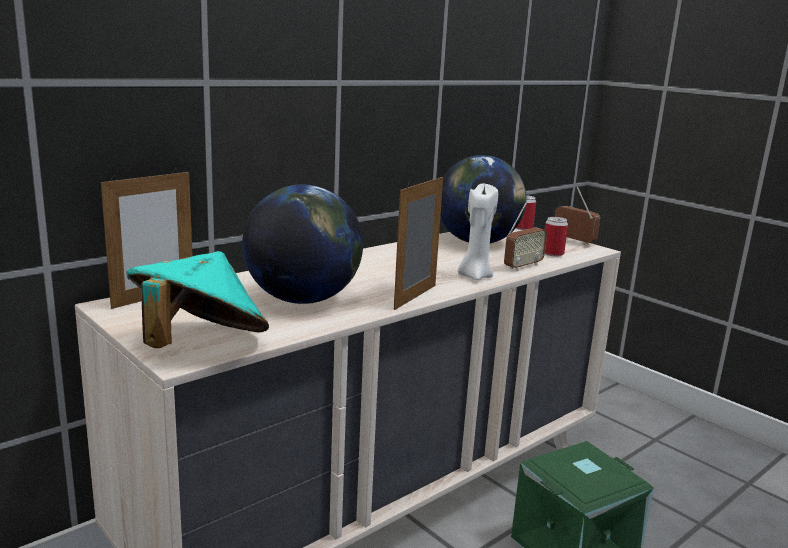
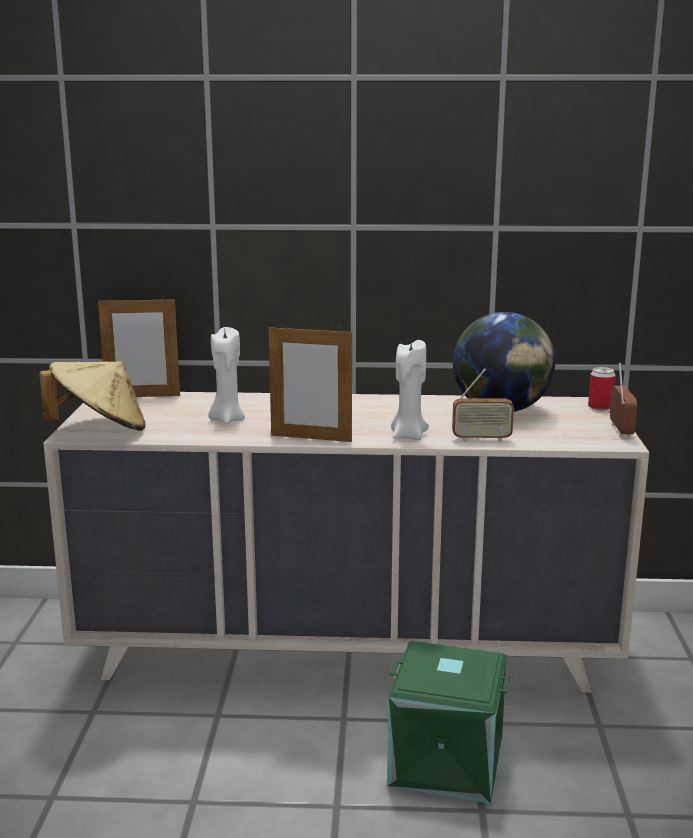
camera: 45 degrees right, 0 degrees up
turquoise hat [126,251,269,348] -> beige hat [39,361,146,431]
globe [242,184,363,304] -> white candle [208,327,245,424]
picture frame [394,175,443,310] -> picture frame turned 150 degrees counterclockwise [268,324,352,442]
can [545,217,568,257] -> none

